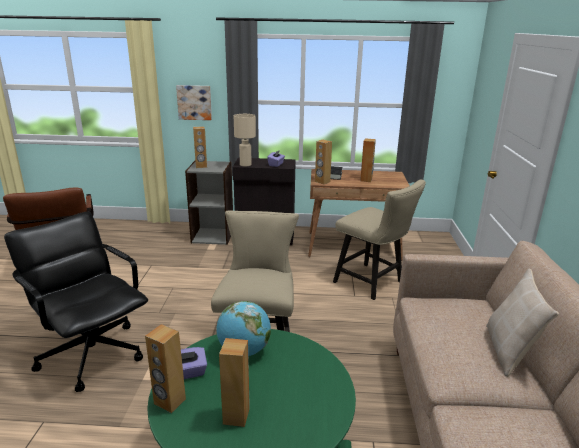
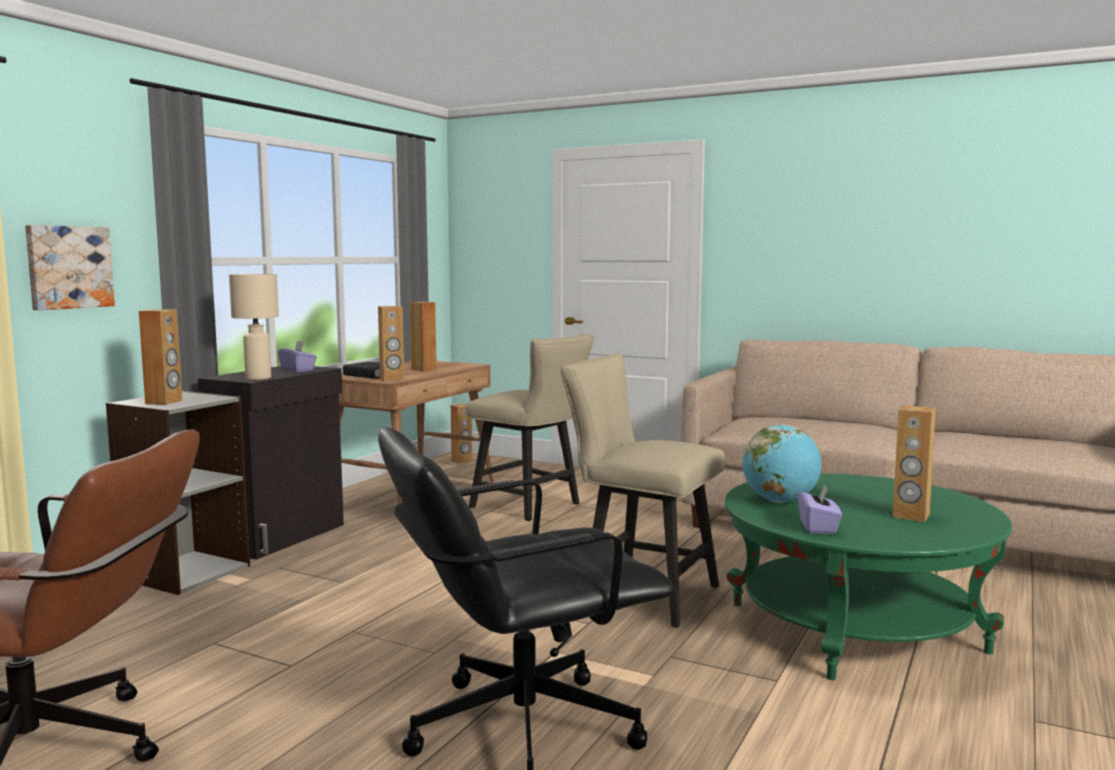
camera: 65 degrees left, 15 degrees down
brown speaker [145,324,186,413] -> brown speaker moved to [451,404,473,464]
beige chair [333,180,426,300] -> beige chair turned 60 degrees clockwise [466,333,594,521]
beige pillow [486,269,559,377] -> none

